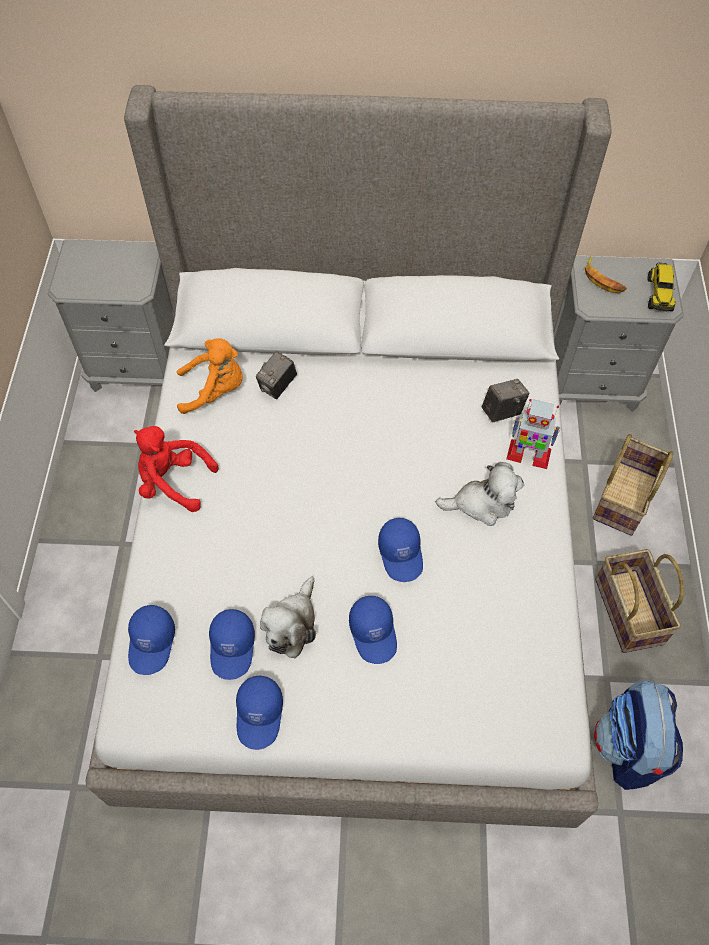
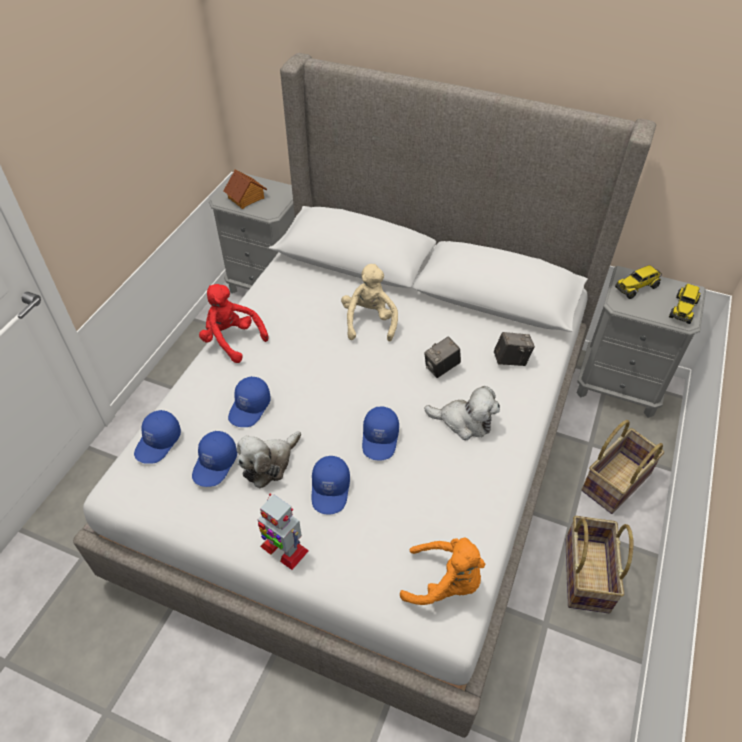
camera: 20 degrees right, 10 degrees down
orange plush toy [177,338,243,414] -> orange plush toy moved to [400,538,485,605]
blue cap [236,676,283,750] -> blue cap moved to [228,376,271,427]
camera [256,351,297,399] -> camera moved to [424,336,461,378]
toy robot [506,399,560,469] -> toy robot moved to [258,493,309,570]
banana [585,256,627,293] -> toy truck [615,265,662,299]
backpack [594,680,683,790] -> none
none -> toy house [223,169,267,209]
none -> beige plush toy [341,264,398,341]

